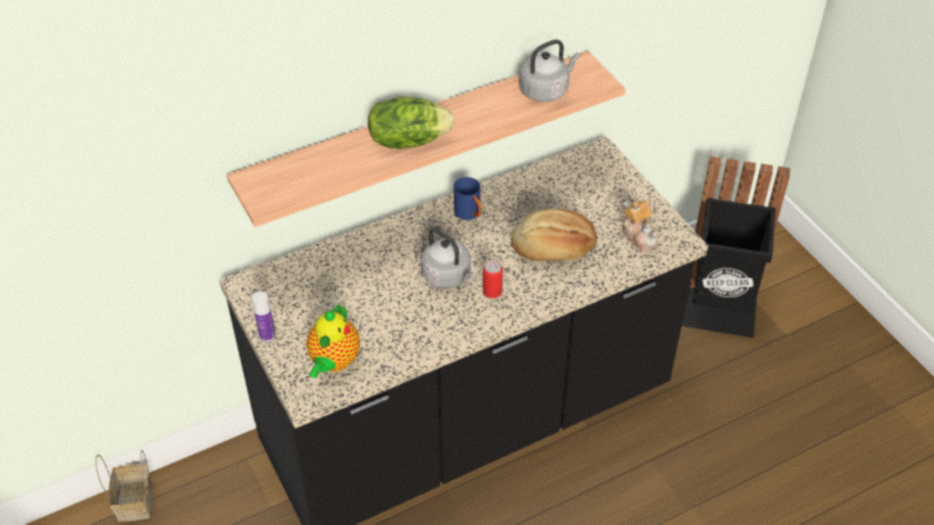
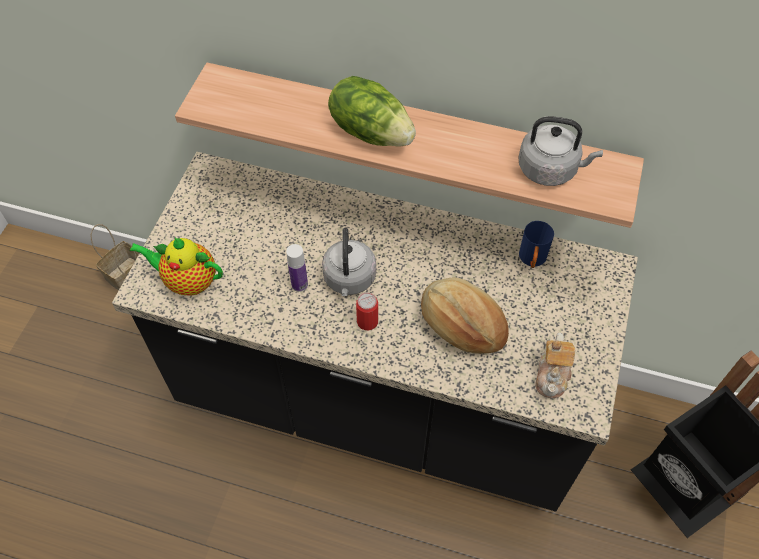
camera: 45 degrees right, 10 degrees up
bottle [252,291,275,342] -> bottle moved to [286,244,308,292]
teapot [306,303,360,378] -> teapot turned 45 degrees clockwise [129,237,223,295]
blue mug [454,177,481,220] -> blue mug moved to [519,221,554,268]

